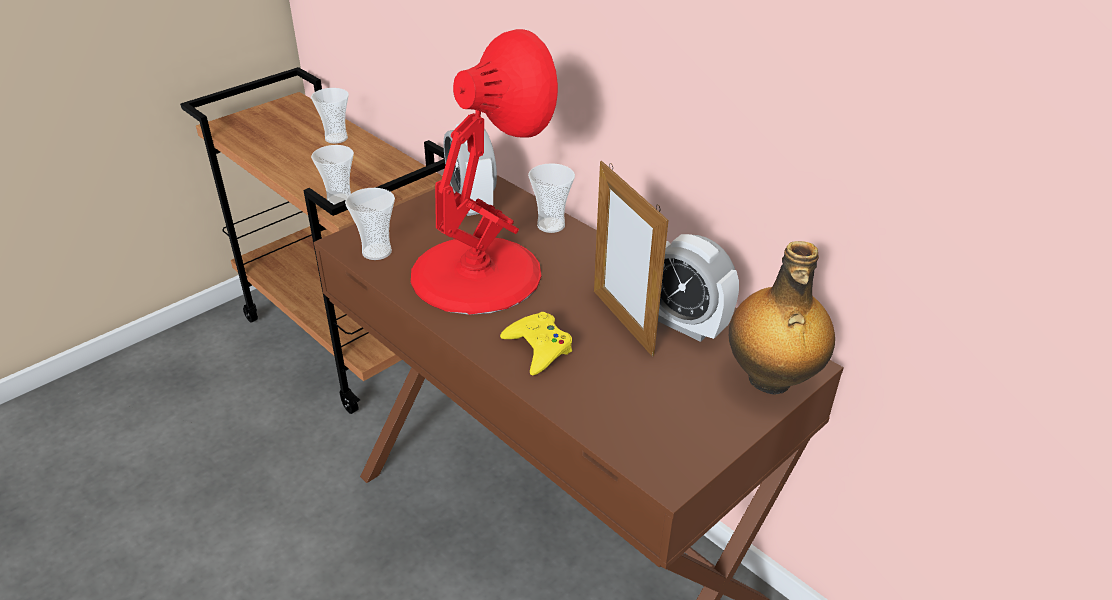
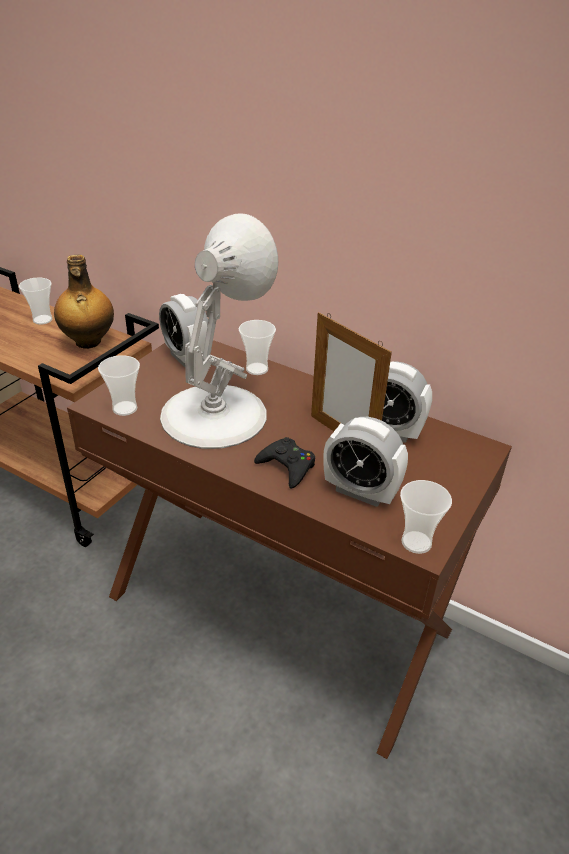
camera: 15 degrees left, 0 degrees up
cup [311,145,354,205] -> cup moved to [400,480,452,554]
red table lamp [411,29,558,315] -> white table lamp [160,213,278,449]
yellow game controller [500,312,572,375] -> black game controller [254,437,315,489]
bottle [729,241,835,395] -> bottle moved to [54,255,114,349]
none -> alarm clock [323,417,408,507]

